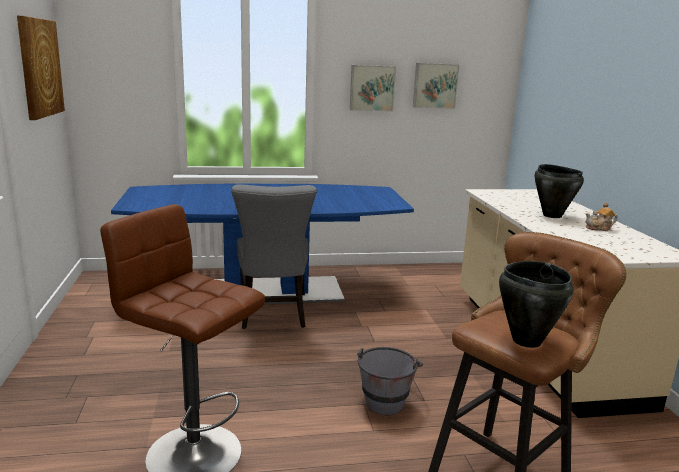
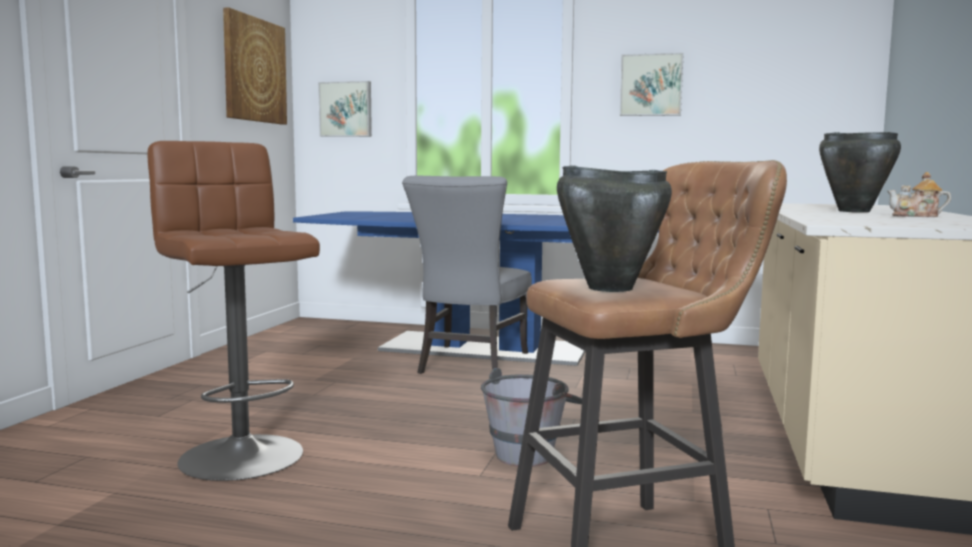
camera: 25 degrees right, 10 degrees down
picture [413,63,460,109] -> picture moved to [318,81,372,137]

